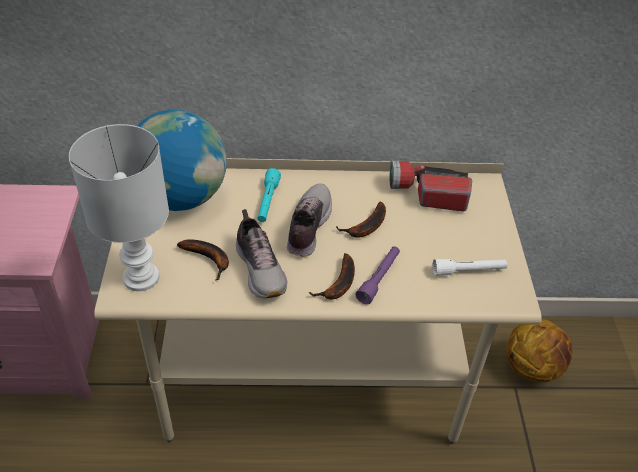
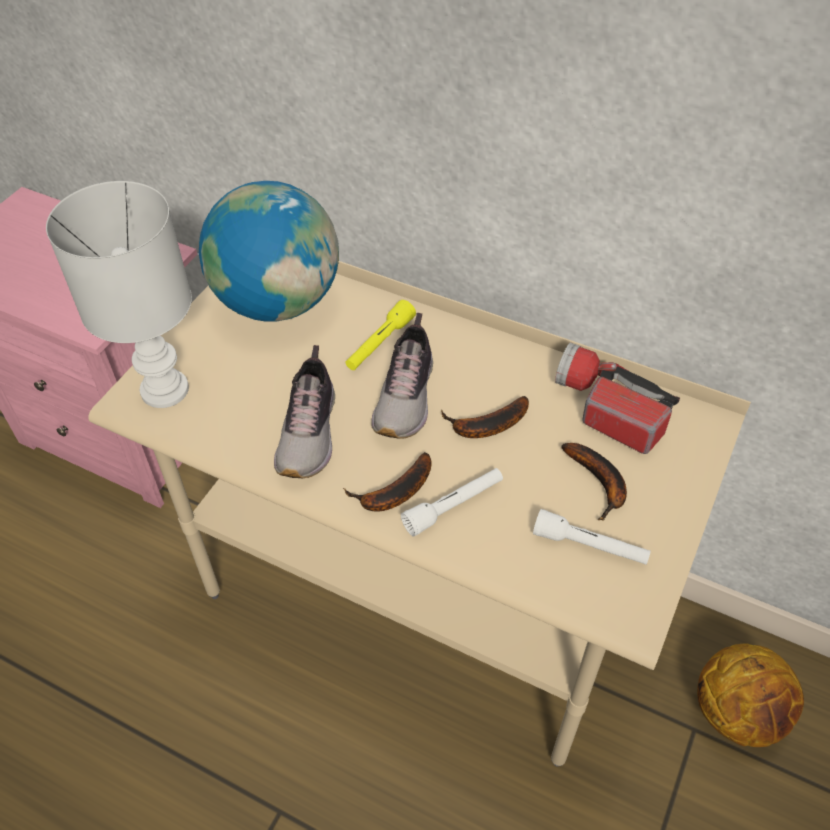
camera: 30 degrees right, 5 degrees up
banana [177,239,229,280] -> banana moved to [561,443,627,520]
turquoise flashlight [257,168,281,222] -> yellow flashlight [346,300,416,370]
shoe [287,183,332,256] -> shoe turned 150 degrees clockwise [371,313,433,439]
purple flashlight [355,246,400,304] -> white flashlight [401,468,503,537]

